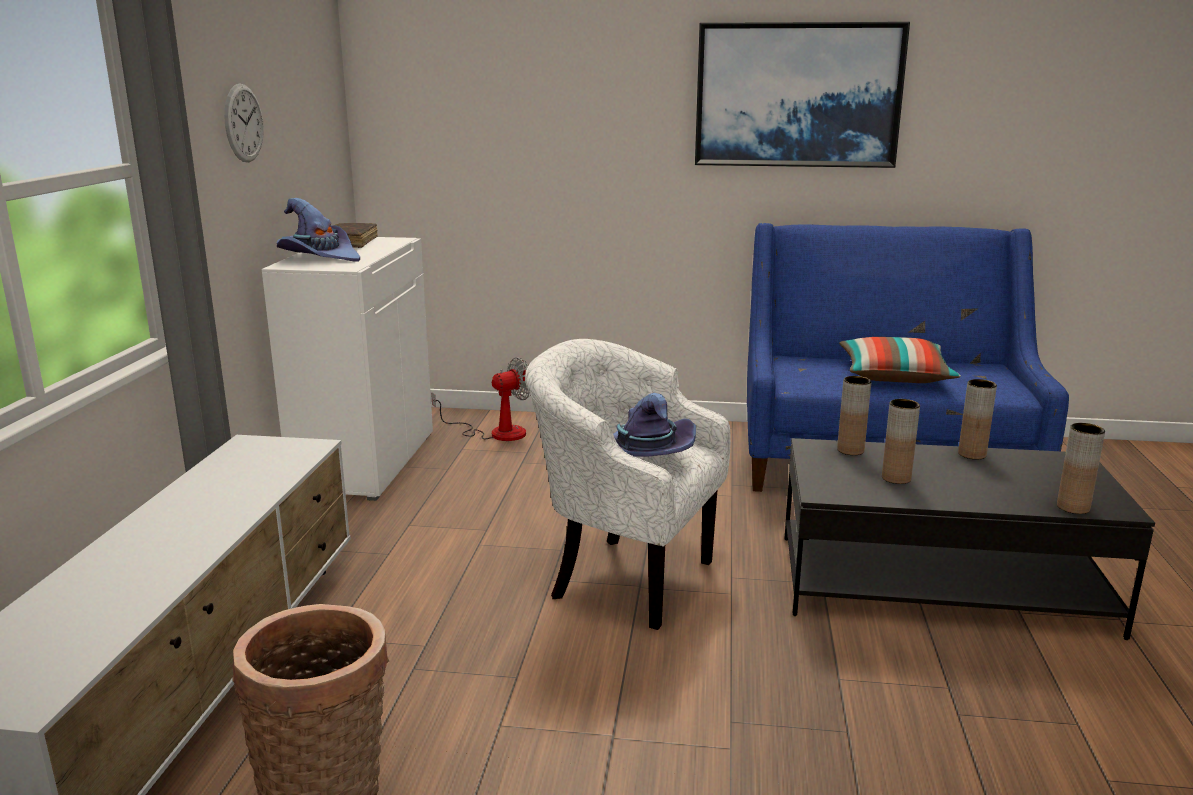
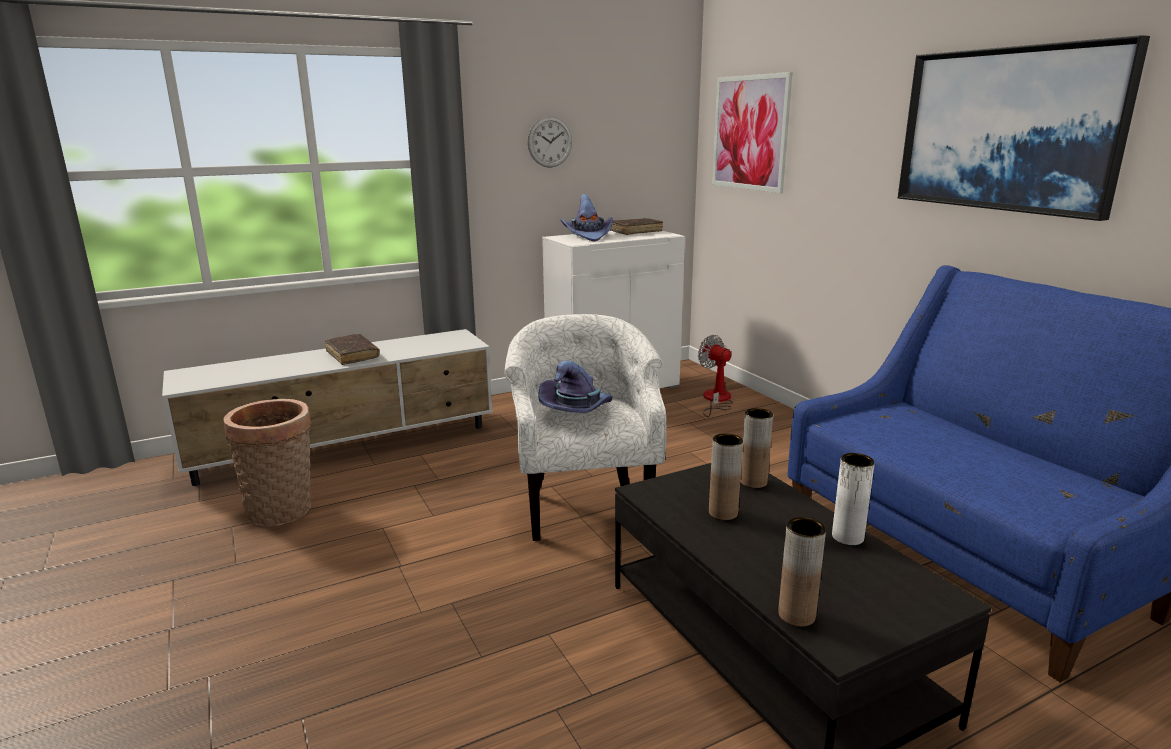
camera: 55 degrees right, 0 degrees up
fan [431,357,531,441] -> fan turned 150 degrees counterclockwise [698,335,733,417]
pillow [839,337,961,383] -> none
brown vase [958,379,997,460] -> white vase [832,453,875,545]
none -> brown book [325,334,380,365]
none -> picture [712,72,792,193]

